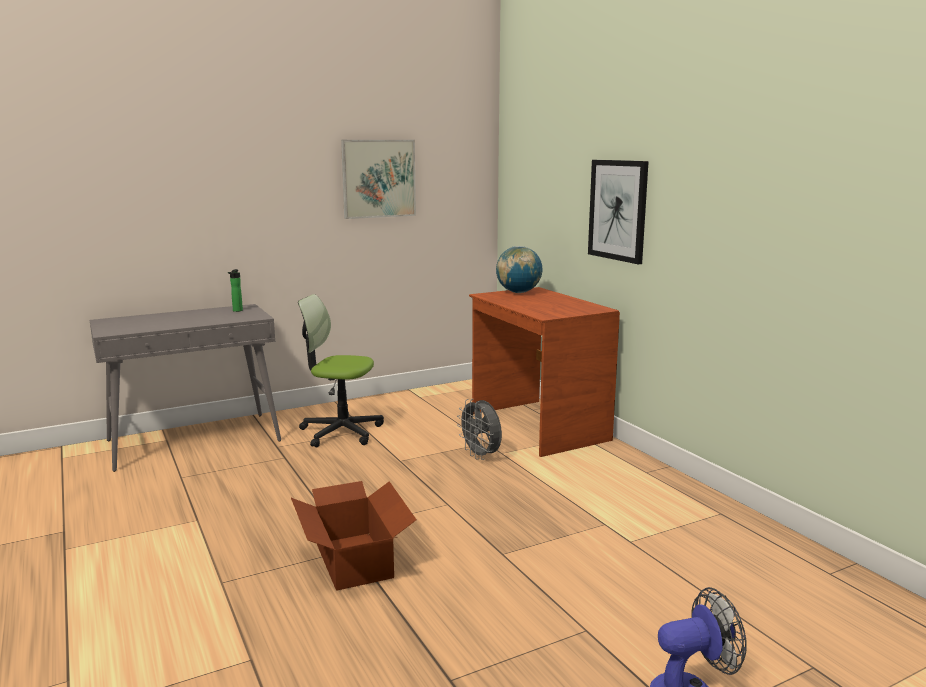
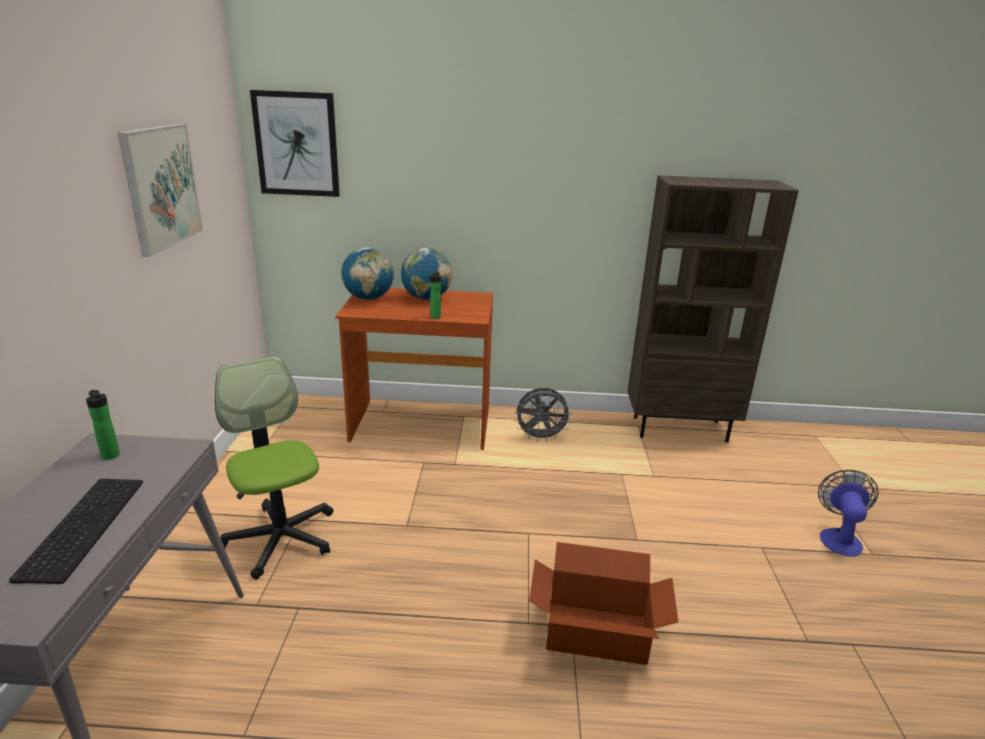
camera: 60 degrees left, 10 degrees up
office chair [298,294,384,448] -> office chair turned 105 degrees clockwise [215,356,334,580]
grey fan [457,399,502,460] -> grey fan moved to [514,388,573,442]
picture [588,160,649,264] -> picture moved to [250,90,340,197]
none -> keyboard [9,479,143,584]
none -> globe [401,248,452,300]
none -> bottle [428,272,441,319]
none -> brown bookcase [627,175,799,443]

